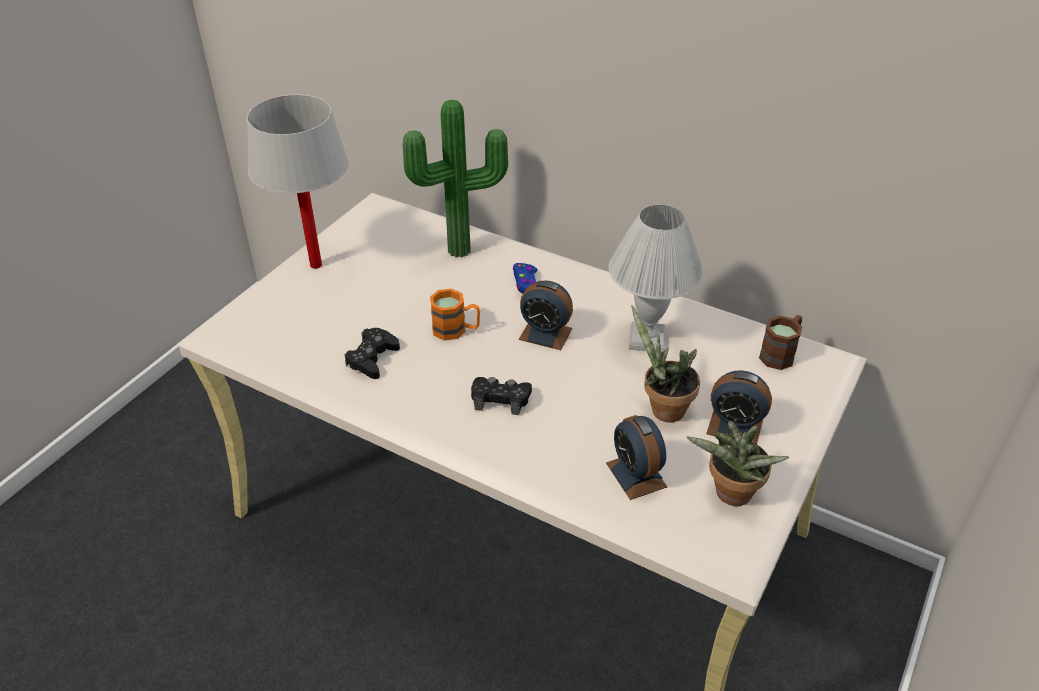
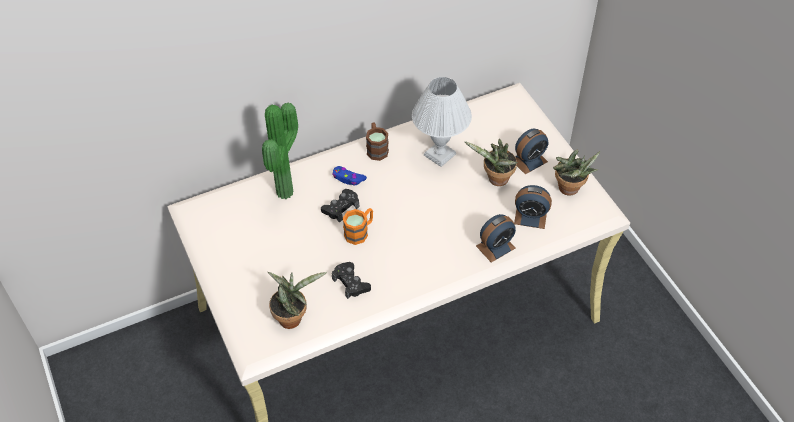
camera: 55 degrees left, 10 degrees up
white table lamp [247,94,349,269] -> none
black game controller [471,377,532,415] -> black game controller moved to [321,189,359,223]
alarm clock [519,281,573,350] -> alarm clock moved to [476,214,516,263]
brown mug [759,315,802,370] -> brown mug moved to [366,123,389,161]
none -> potted plant [267,272,327,329]

